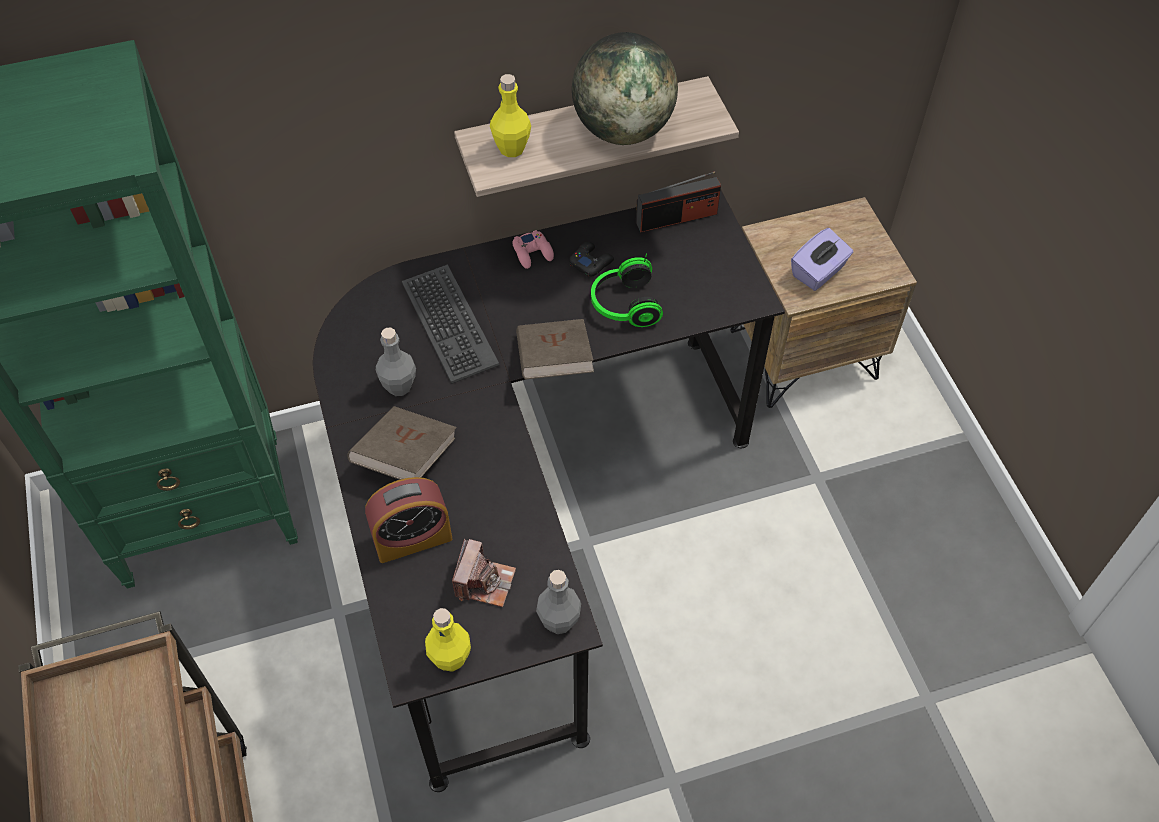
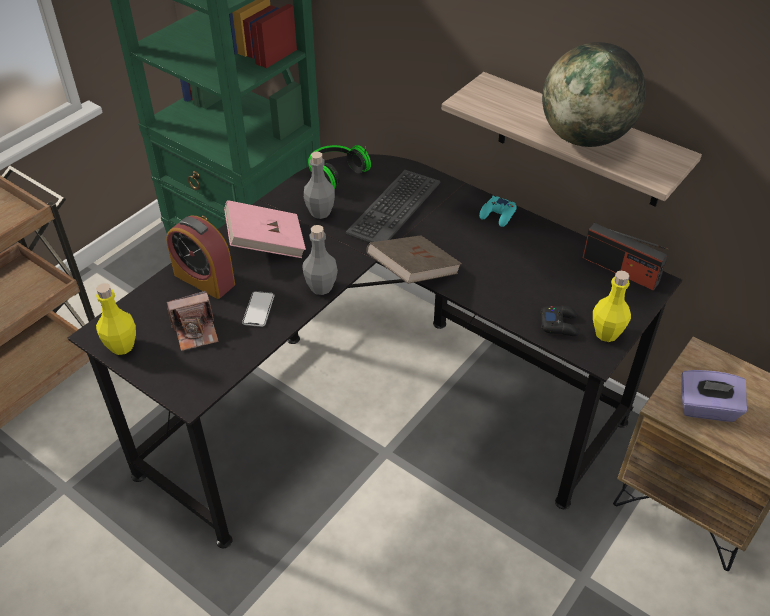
camera: 55 degrees right, 10 degrees down
brown book [347,406,457,480] -> pink book [224,200,306,258]
yellow bottle [490,74,531,157] -> yellow bottle moved to [593,270,631,342]
pink game controller [512,230,554,269] -> turquoise game controller [479,196,517,227]
grey bottle [536,570,581,634] -> grey bottle moved to [303,225,338,295]
black game controller [569,242,614,277] -> black game controller moved to [541,305,579,336]
headphones [591,254,663,327] -> headphones moved to [308,145,371,189]
none -> phone [242,291,275,327]

